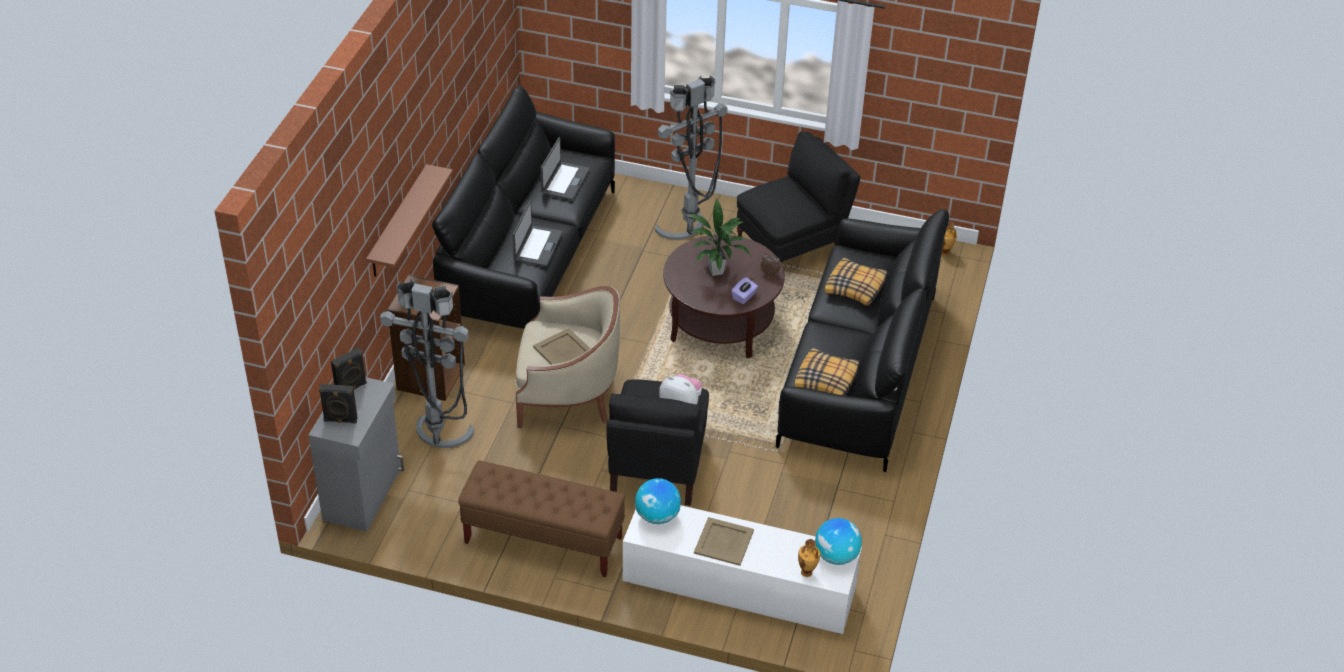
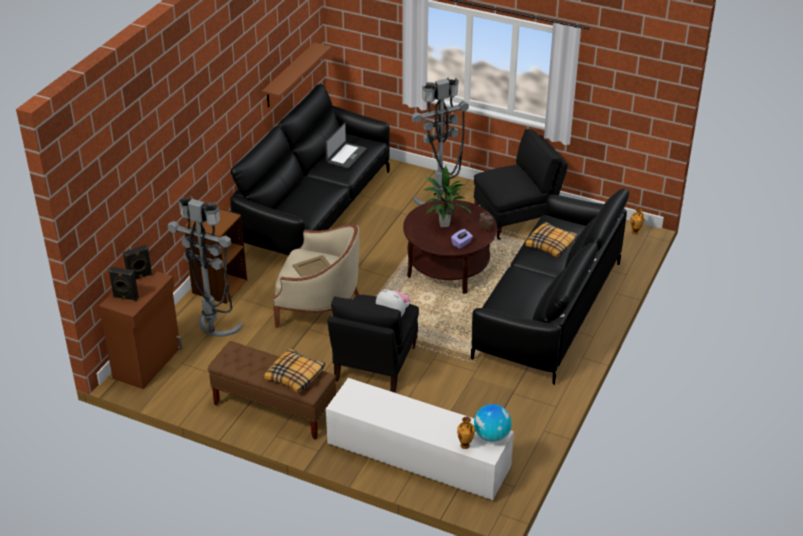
camera: 10 degrees right, 5 degrees down
grey cabinet [308,377,404,531] -> brown cabinet [99,270,182,389]
brown shelf [366,164,453,277] -> brown shelf moved to [262,43,331,107]
laptop [513,201,563,266] -> none
globe [635,478,681,524] -> none
beige tray [694,517,754,566] -> none
pillow [795,348,859,396] -> pillow moved to [264,348,325,393]

